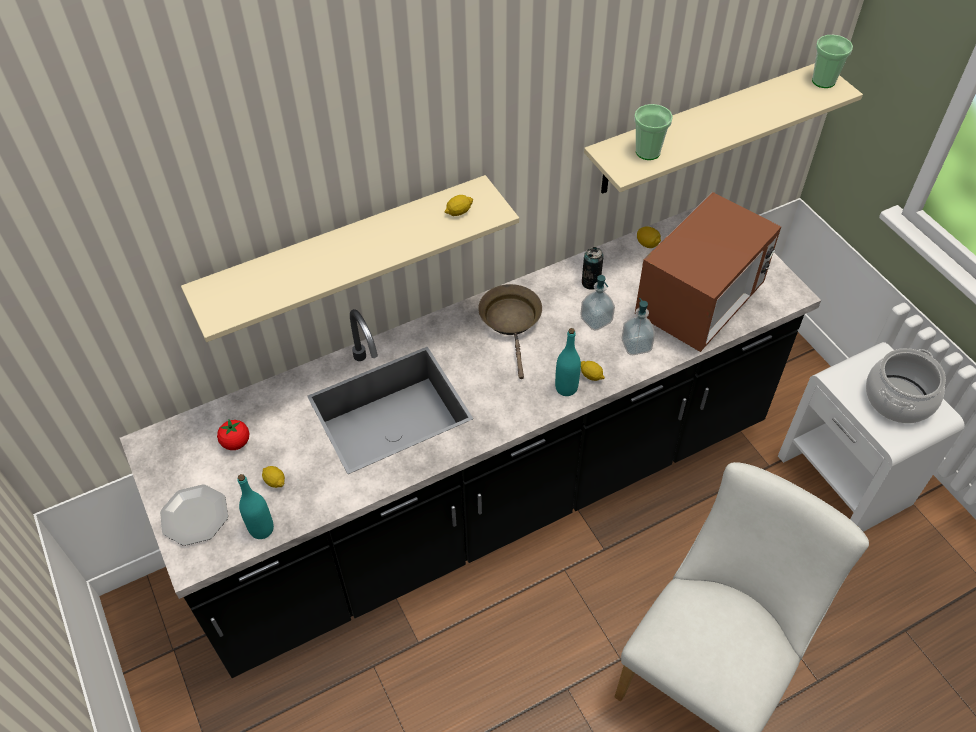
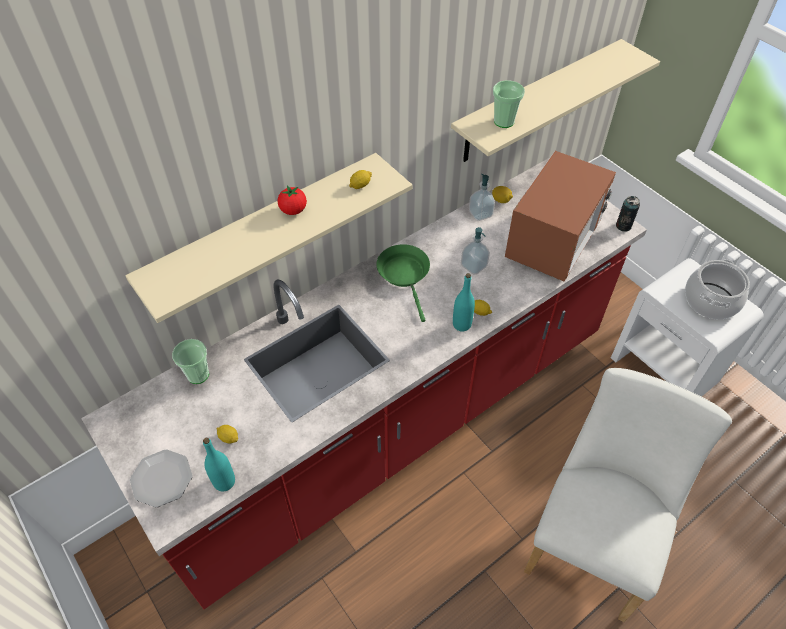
camera: 10 degrees left, 0 degrees up
black counter [120,206,821,678] -> red counter [81,158,647,609]
tomato [217,419,250,450] -> tomato moved to [277,185,307,215]
brown frying pan [478,284,542,379] -> green frying pan [376,244,430,322]
can [582,247,604,290] -> can moved to [616,196,640,232]
soap dispenser [621,298,655,355] -> soap dispenser moved to [469,174,495,221]
cup [812,35,853,88] -> cup moved to [172,339,209,384]

